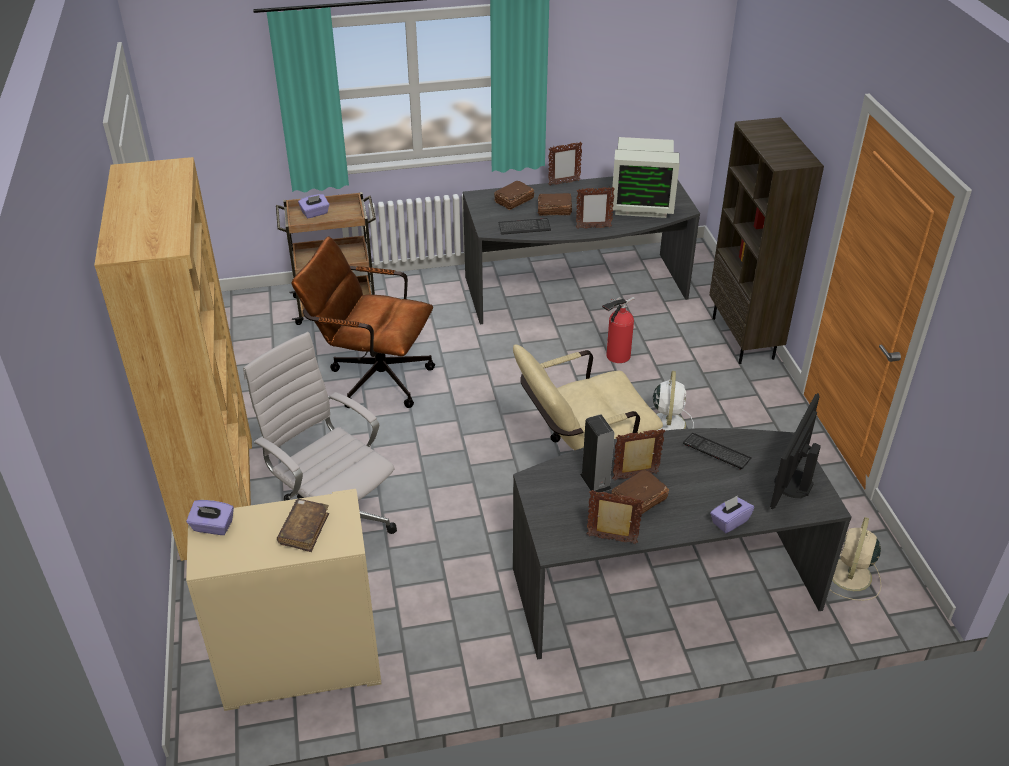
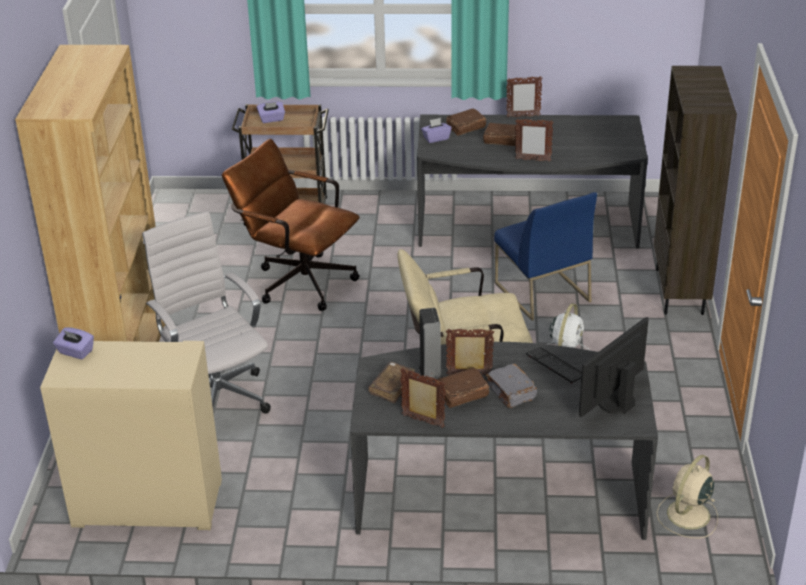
camera: 15 degrees right, 5 degrees down
brown book [277,499,329,552] -> brown book moved to [368,362,415,403]
keyboard [499,218,551,235] -> none
fire extinguisher [602,297,635,363] -> blue chair [494,192,597,321]
monitor [612,137,680,218] -> none
purple tissue box [710,495,754,533] -> purple tissue box moved to [421,118,451,143]
none -> grey book [486,364,537,408]

